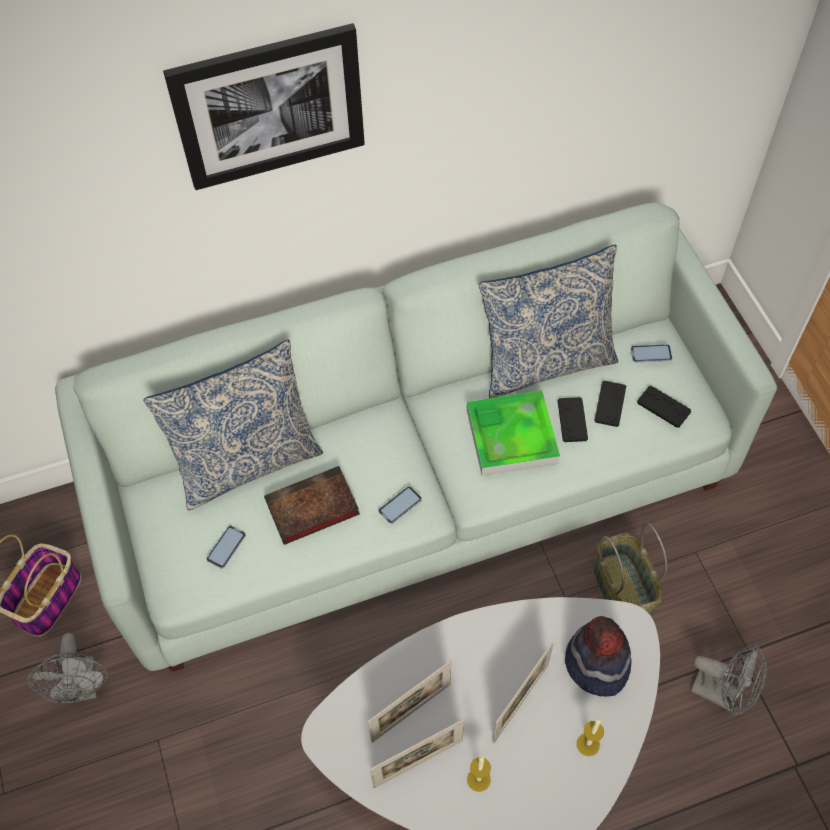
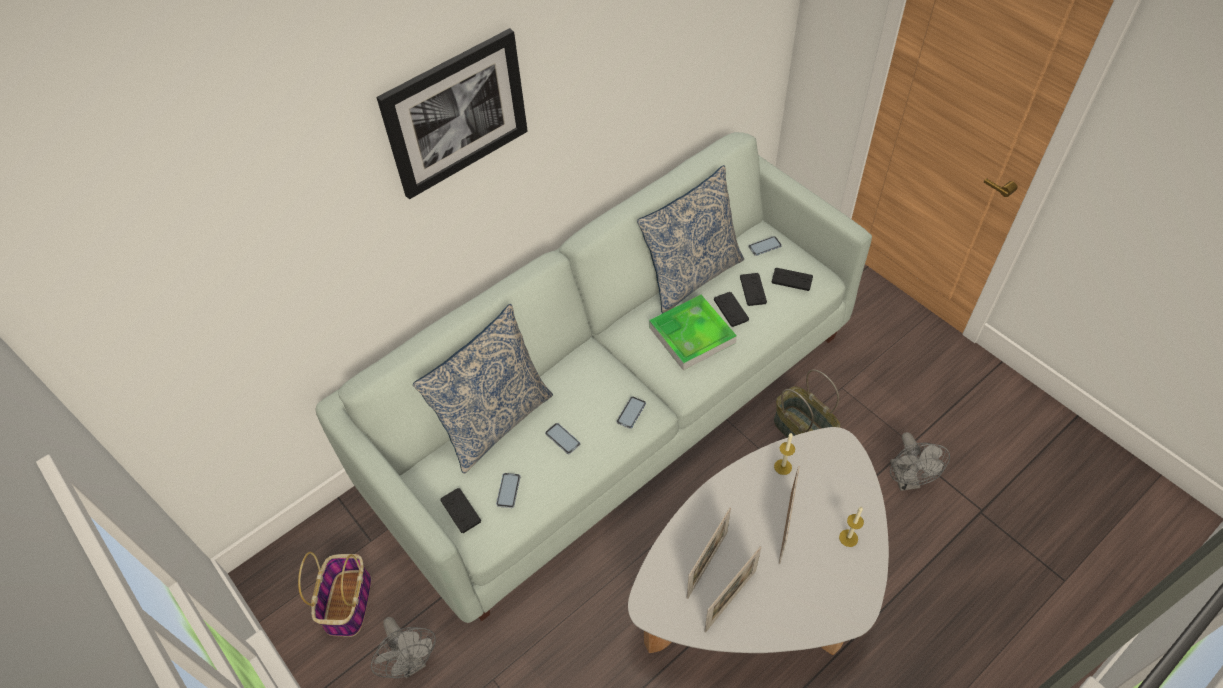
camera: 20 degrees left, 5 degrees down
book [264,466,360,545] -> phone [545,423,580,454]
candle [467,756,491,792] -> candle moved to [774,433,795,475]
hat [565,616,632,697] -> none
grey fan [691,644,767,717] -> grey fan turned 75 degrees clockwise [890,432,950,491]
none -> black game controller [440,488,481,533]

